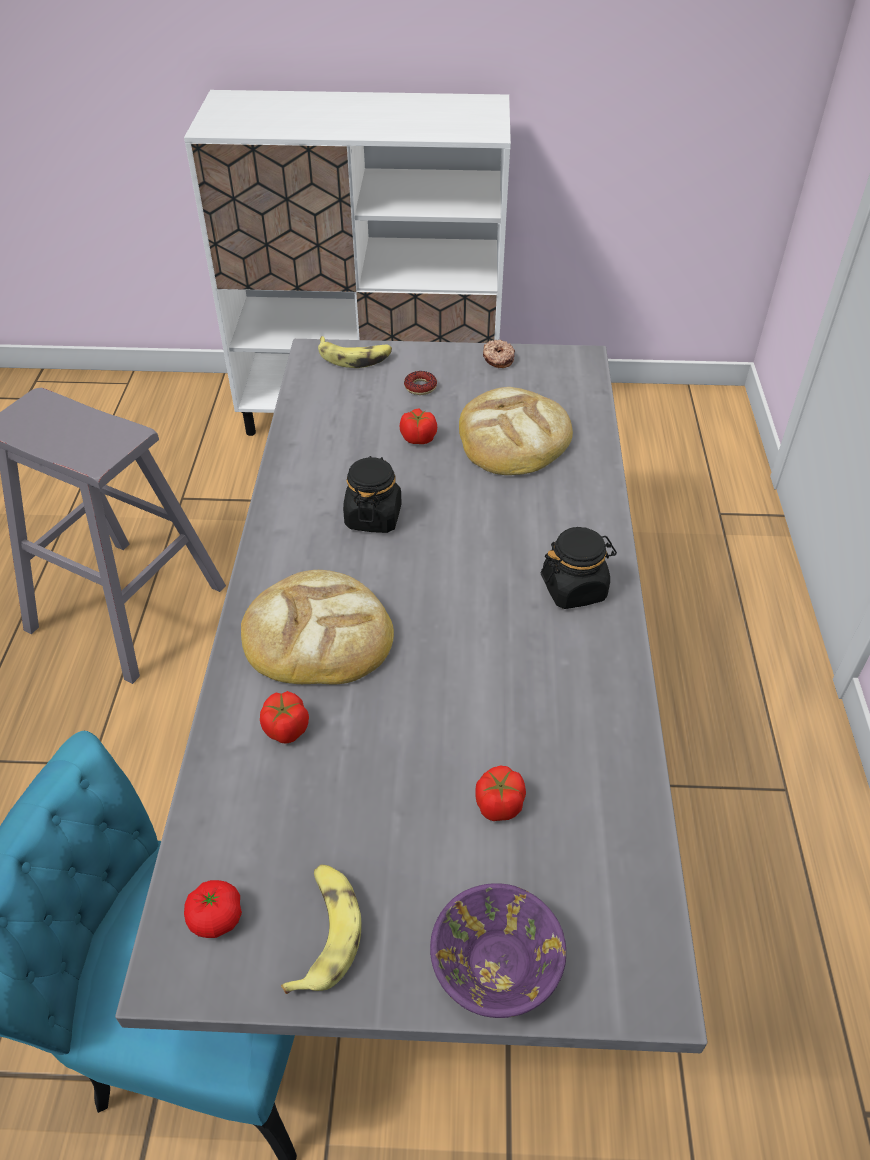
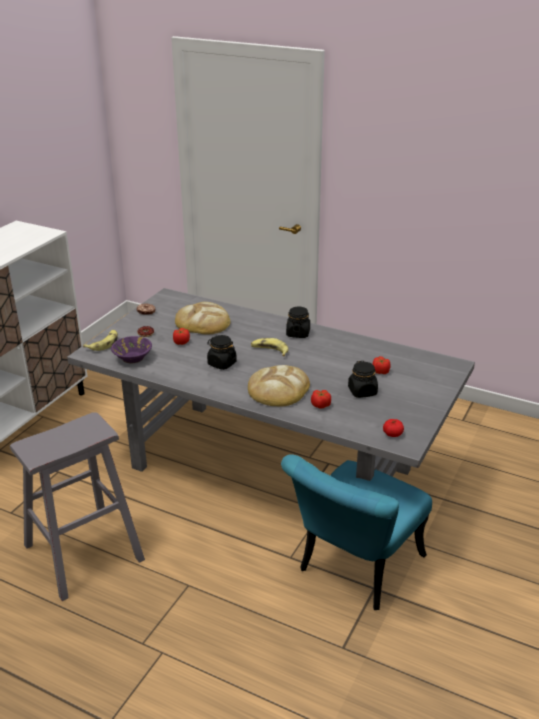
camera: 65 degrees left, 15 degrees down
banana [281,865,362,994] -> banana moved to [251,338,289,356]
purple bowl [430,883,566,1018] -> purple bowl moved to [111,336,152,363]
none -> black jar [348,361,378,398]

